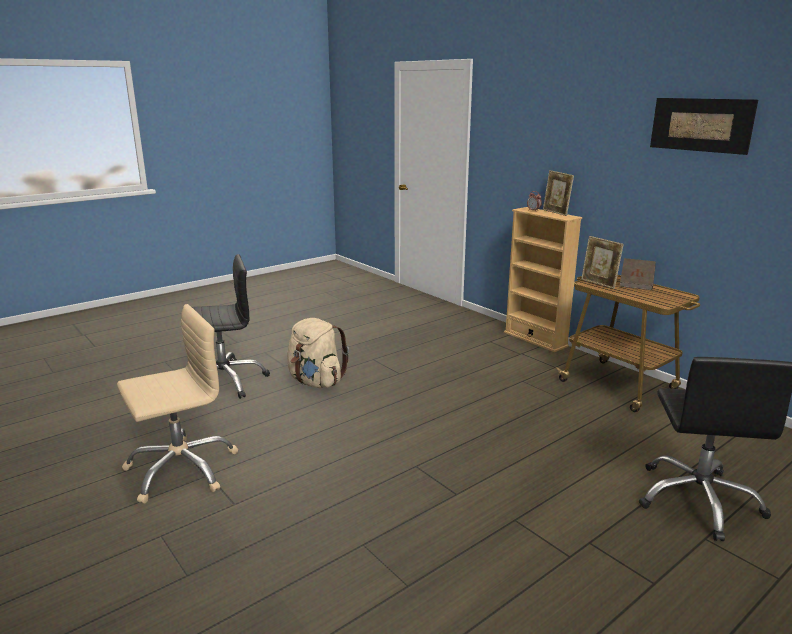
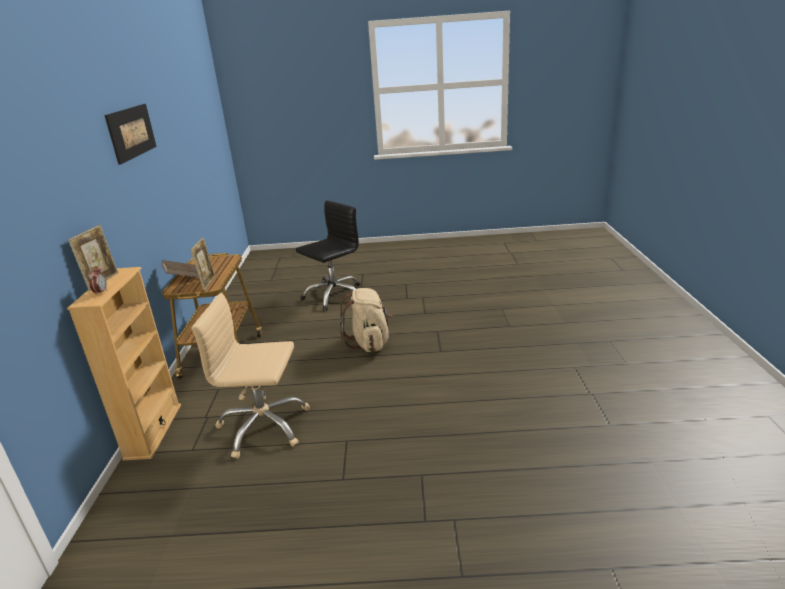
camera: 140 degrees left, 5 degrees up
beige office chair [117,304,238,504] -> beige office chair moved to [191,293,310,459]
black office chair [192,254,270,399] -> none
beige backpack [287,318,349,388] -> beige backpack moved to [339,288,392,352]

